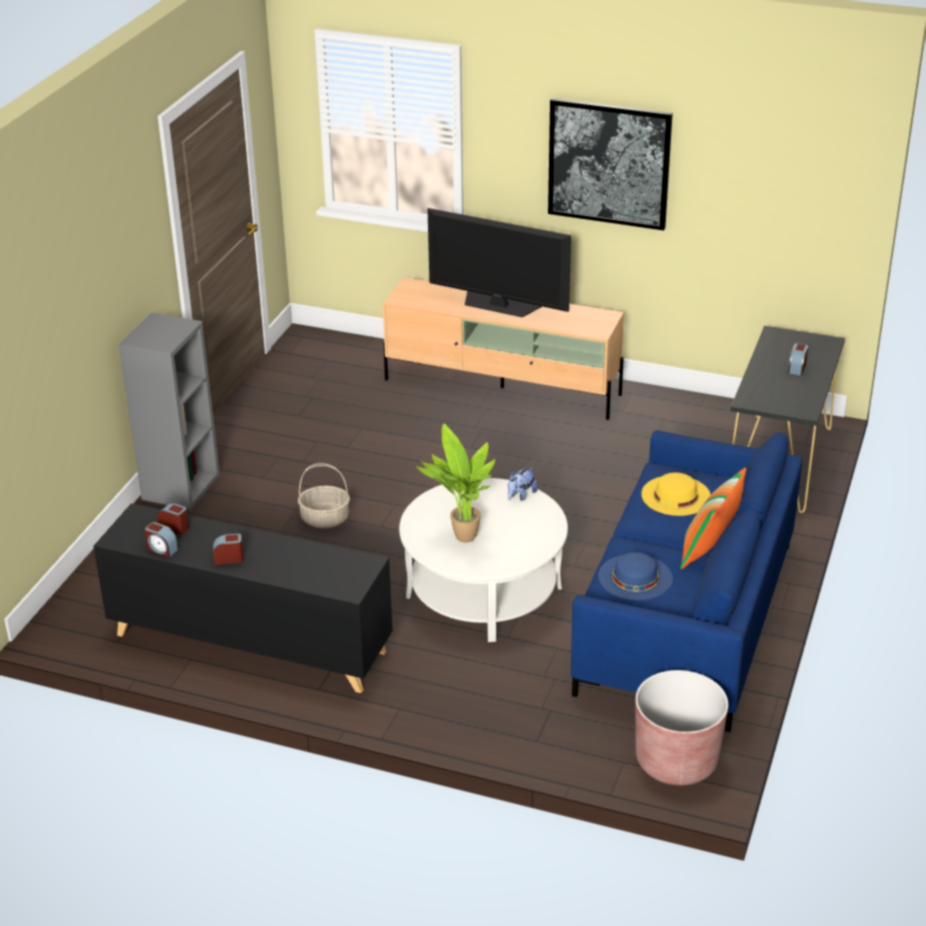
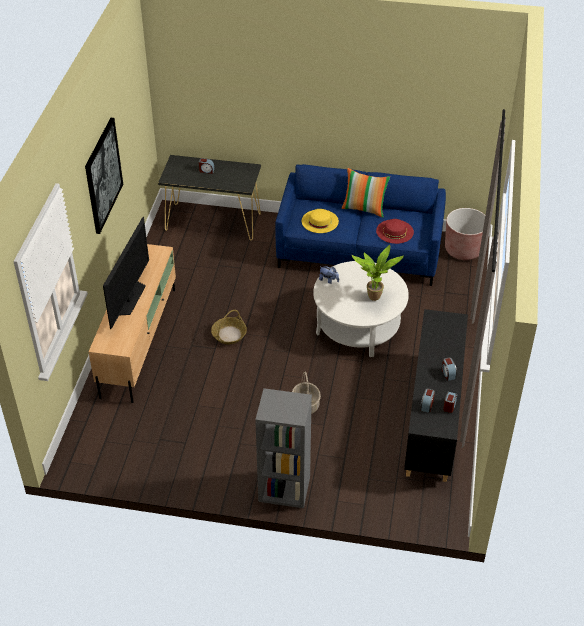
camera: 100 degrees left, 10 degrees up
blue hat [598,552,673,600] -> red hat [376,219,414,244]
none -> basket [211,310,247,344]

